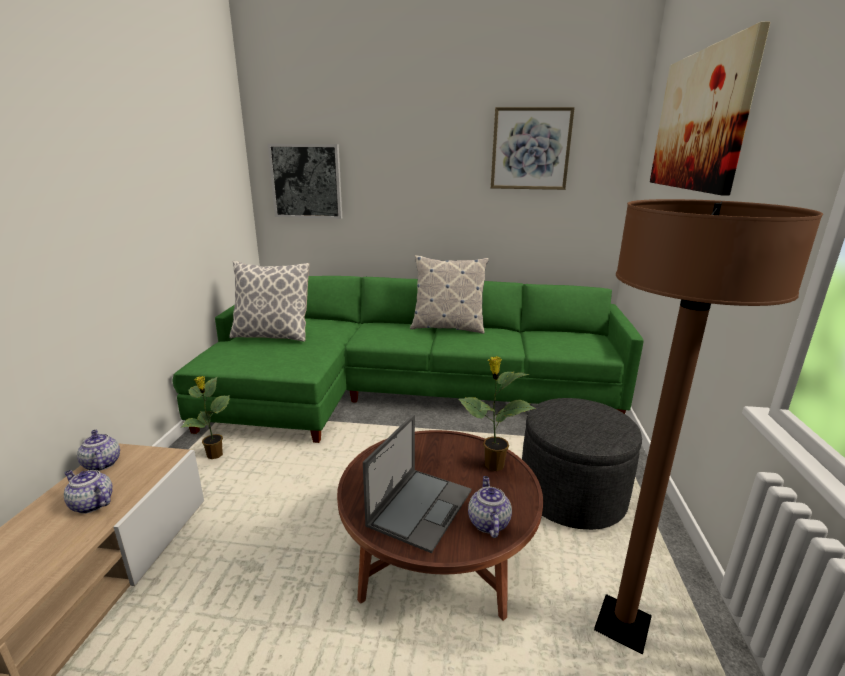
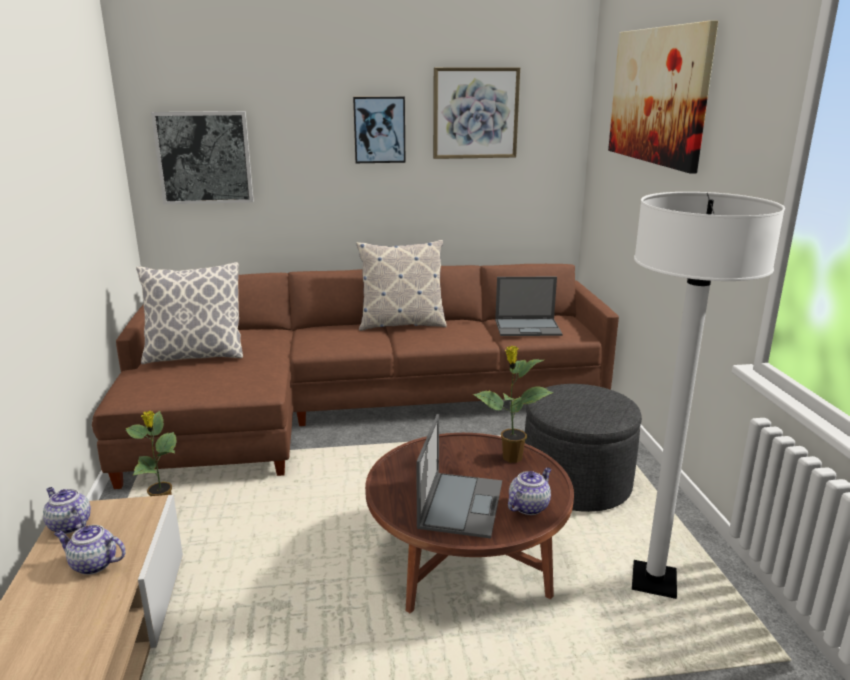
camera: 15 degrees left, 0 degrees up
green sofa [172,276,644,443] -> brown sofa [92,264,619,489]
teapot [468,476,512,538] -> teapot turned 60 degrees clockwise [508,468,551,515]
brown floor lamp [594,199,823,655] -> white floor lamp [632,192,785,599]
none -> picture [353,97,405,163]
none -> laptop [495,277,562,336]

